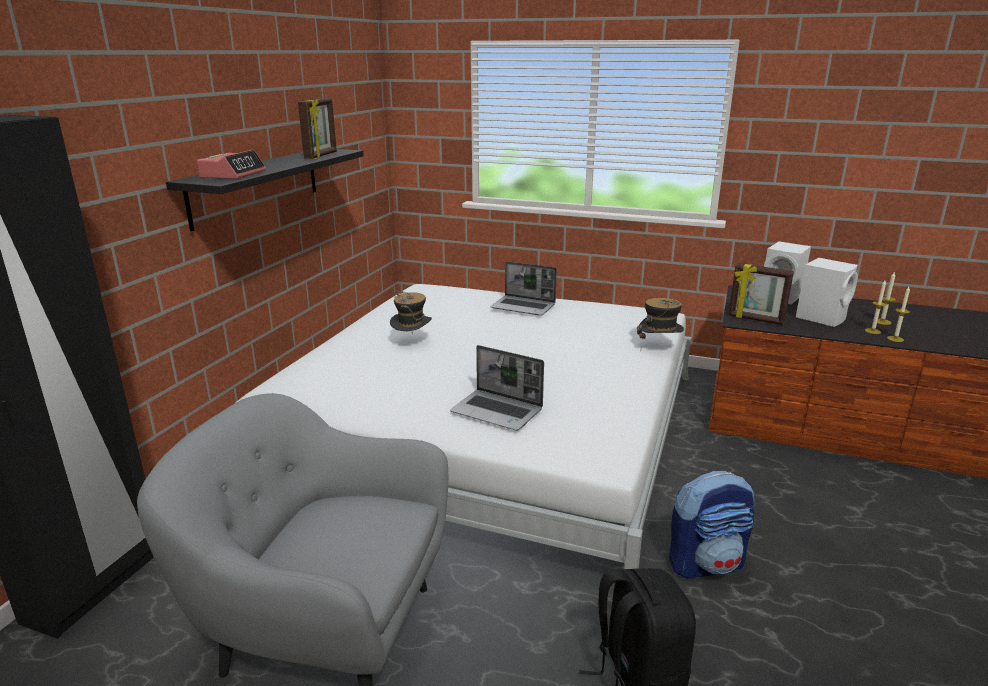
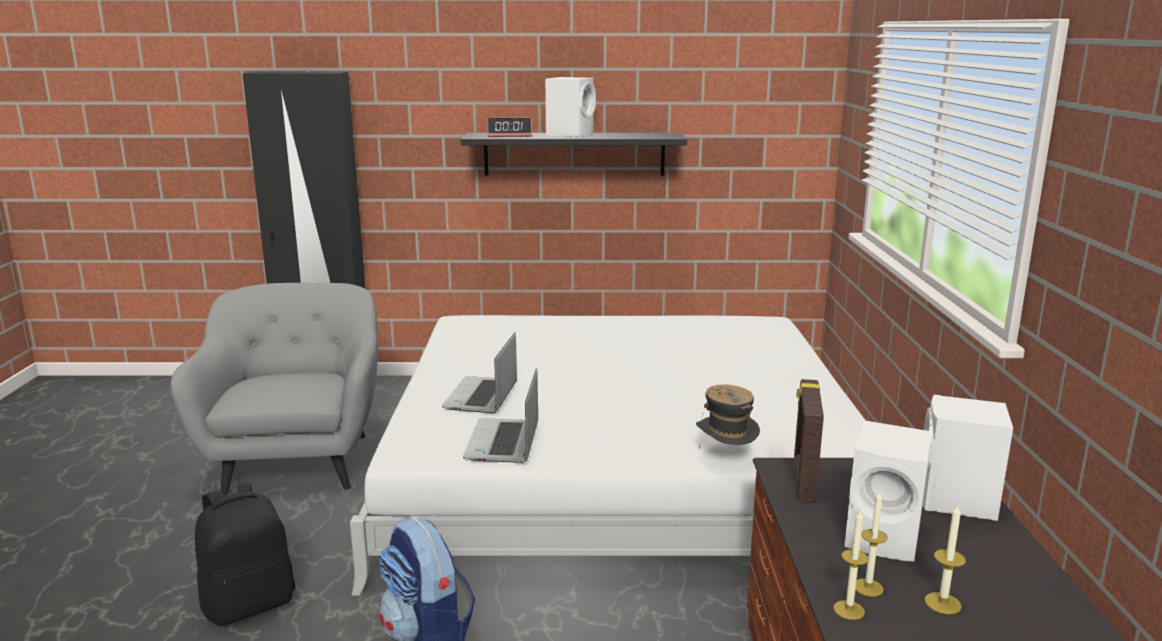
camera: 70 degrees right, 5 degrees down
picture frame [298,98,337,159] -> none
hat [390,291,432,335] -> none
laptop [491,261,557,316] -> laptop moved to [463,368,538,463]
none -> white speaker [545,77,596,137]

